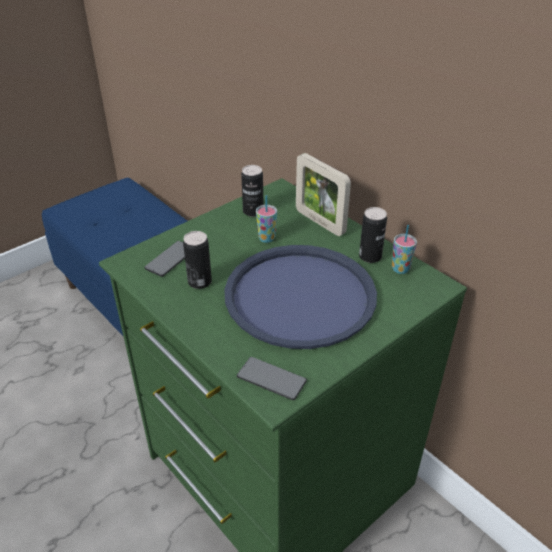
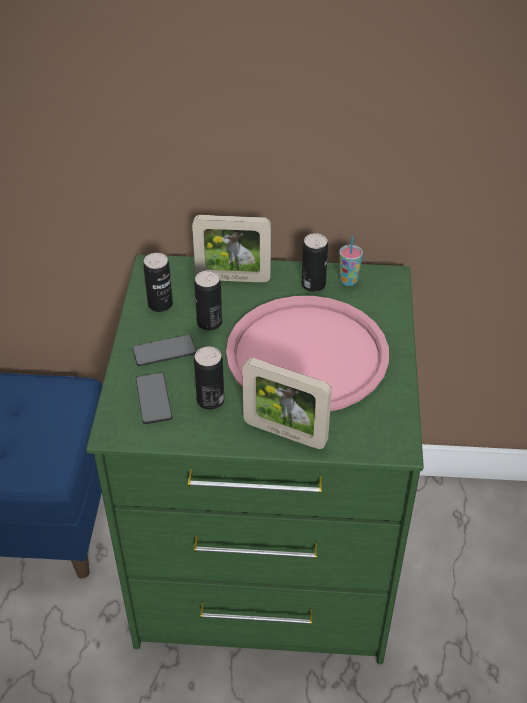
camera: 45 degrees left, 5 degrees up
blue tray [224,245,377,349] -> pink tray [226,296,389,411]
phone [237,357,307,400] -> phone moved to [132,335,197,366]
cup [256,195,277,243] -> can [194,270,222,330]
none -> picture frame [242,358,332,449]

